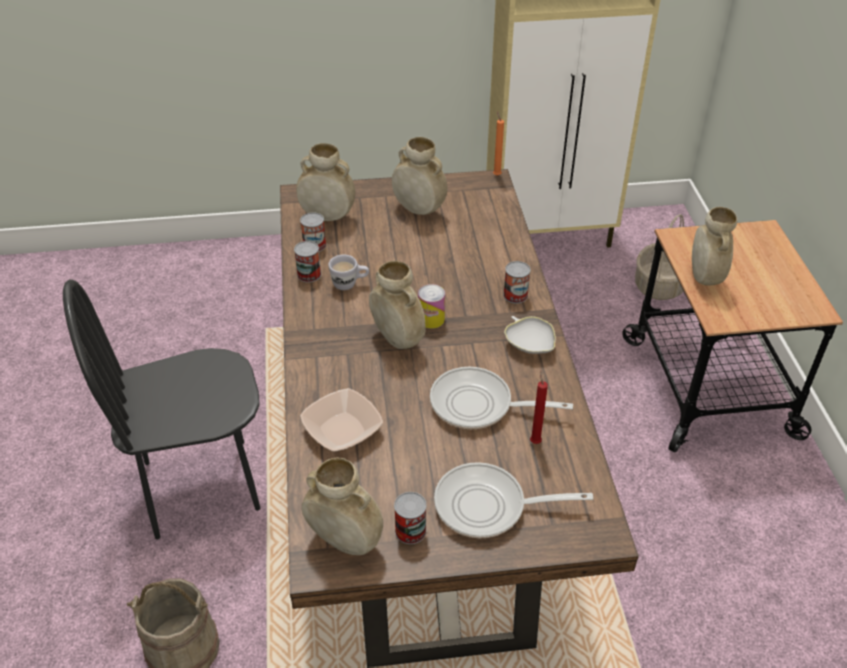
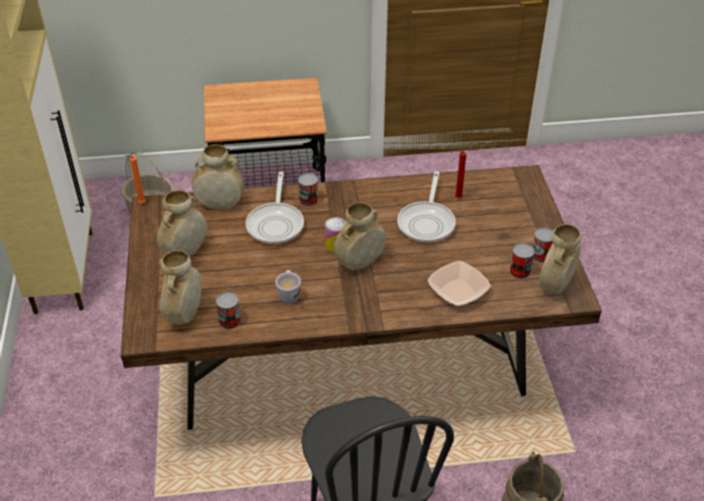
camera: 90 degrees left, 0 degrees up
can [294,241,321,282] -> can moved to [509,243,535,279]
frying pan [434,462,593,538] -> frying pan moved to [246,172,304,244]
white bowl [504,316,556,354] -> none
beige vase [692,207,737,286] -> beige vase moved to [192,144,244,209]

